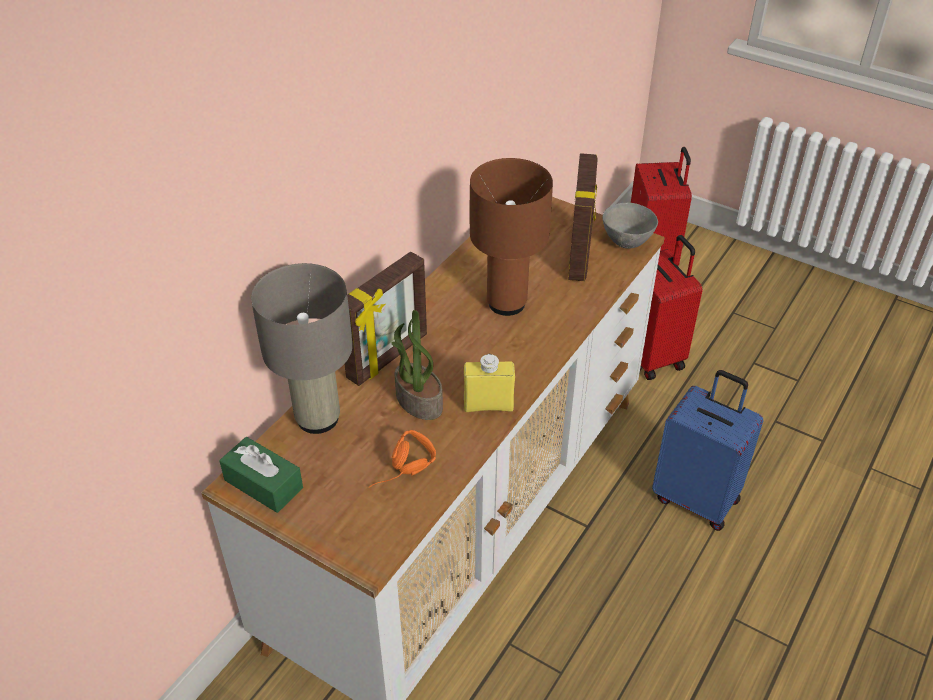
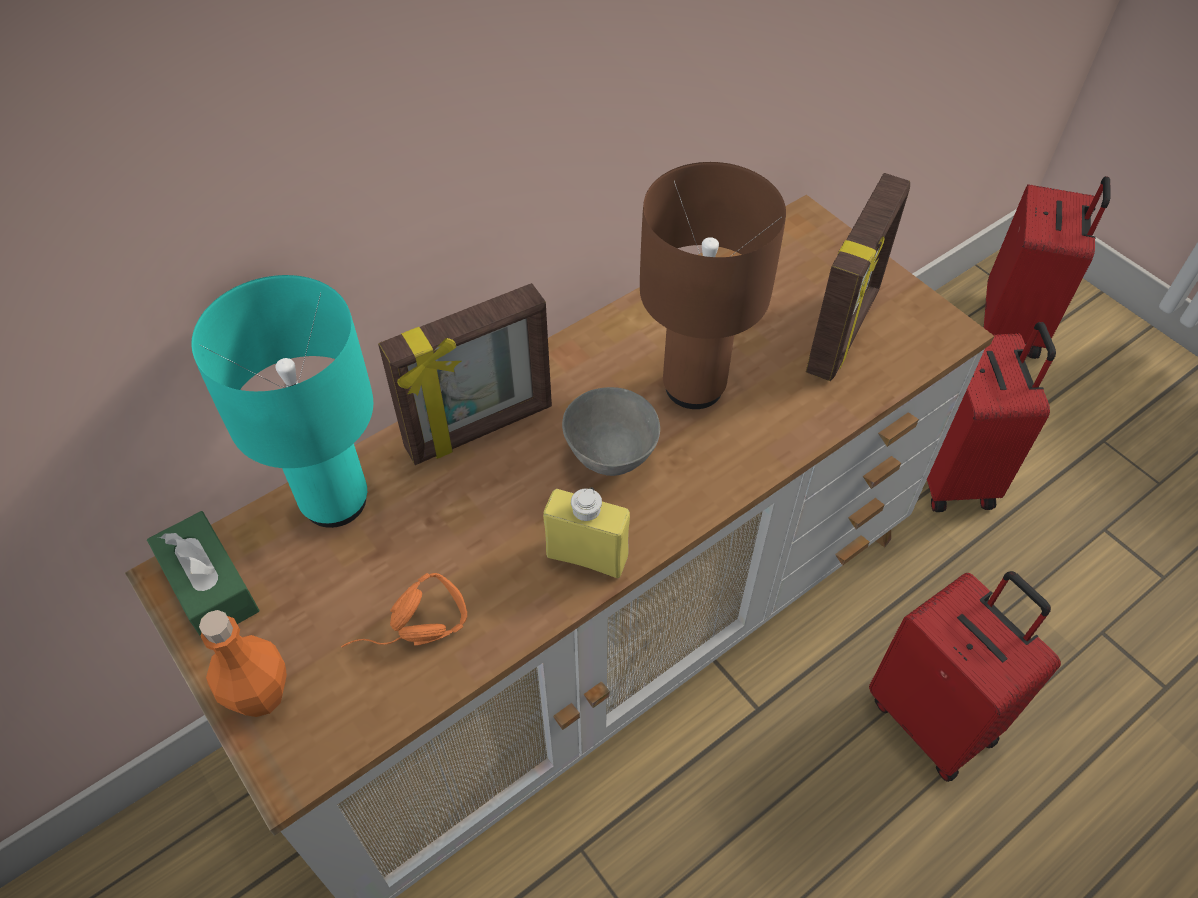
camera: 20 degrees right, 10 degrees up
grey table lamp [251,263,352,434] -> turquoise table lamp [191,275,373,528]
potted plant [391,310,443,420] -> none
grey bowl [602,203,658,248] -> grey bowl moved to [562,387,660,476]
blue suitcase [652,370,764,531] -> red suitcase [869,571,1061,782]
none -> orange bottle [199,610,287,717]

